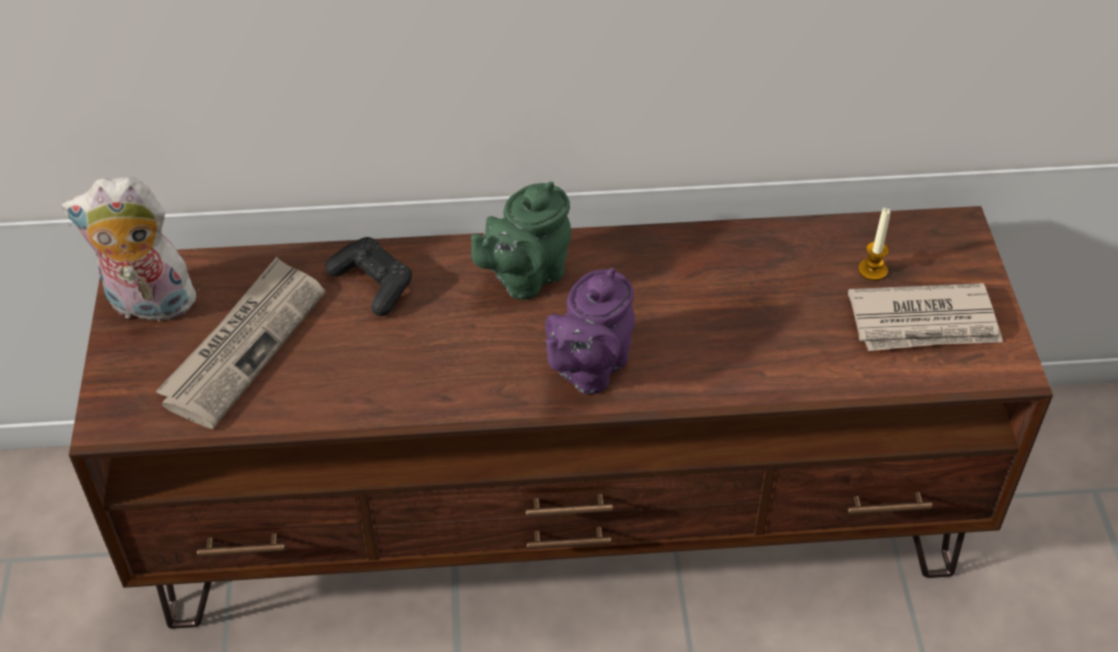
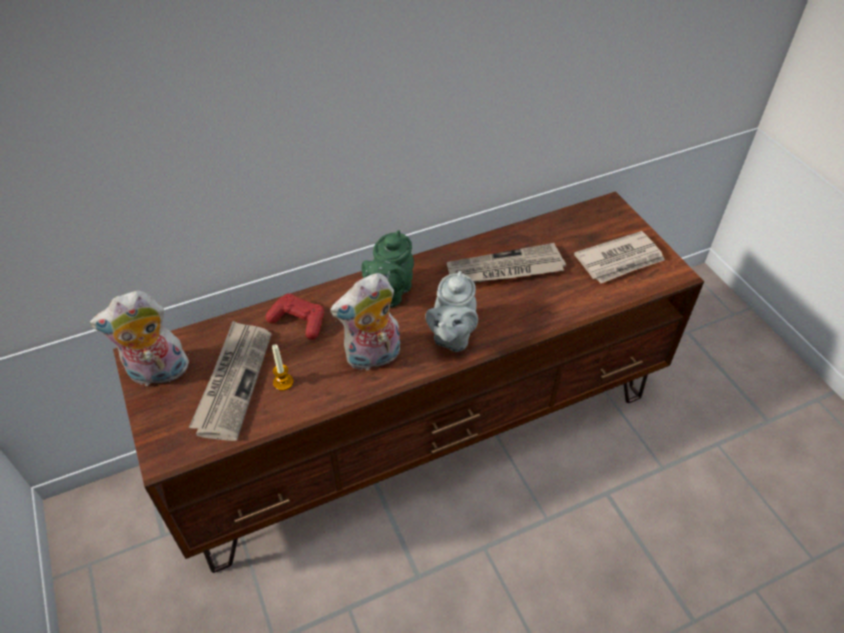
camera: 20 degrees left, 0 degrees up
black game controller [325,237,412,316] -> red game controller [266,293,324,340]
purple teapot [545,268,635,394] -> grey teapot [425,271,478,352]
candle [858,208,890,281] -> candle moved to [272,344,293,391]
none -> plush toy [330,273,400,370]
none -> newspaper [447,243,566,283]

